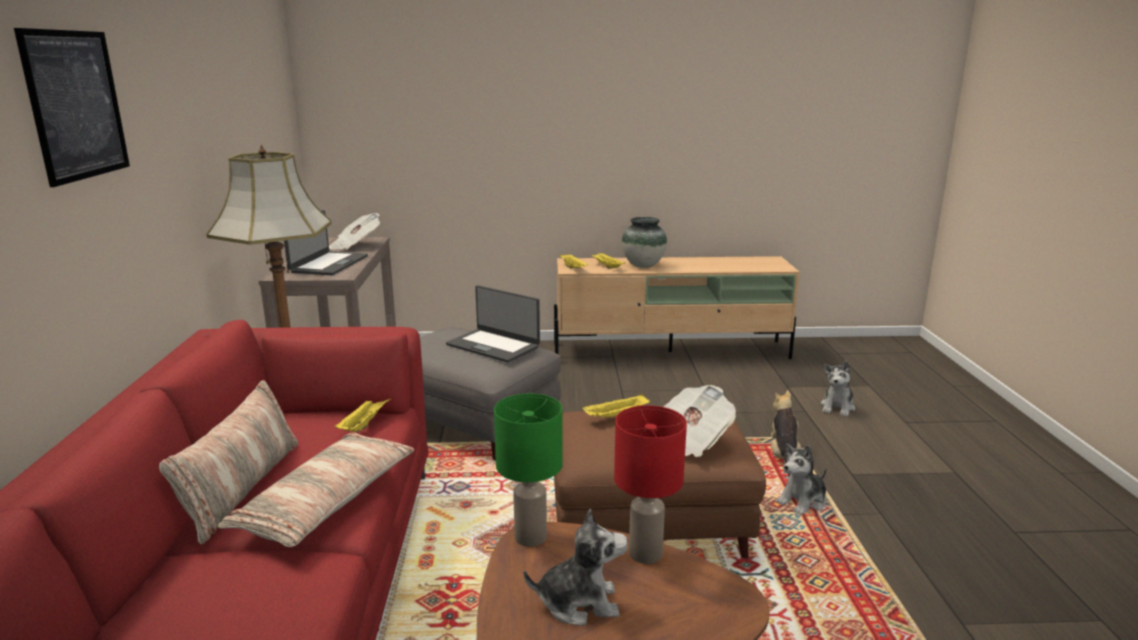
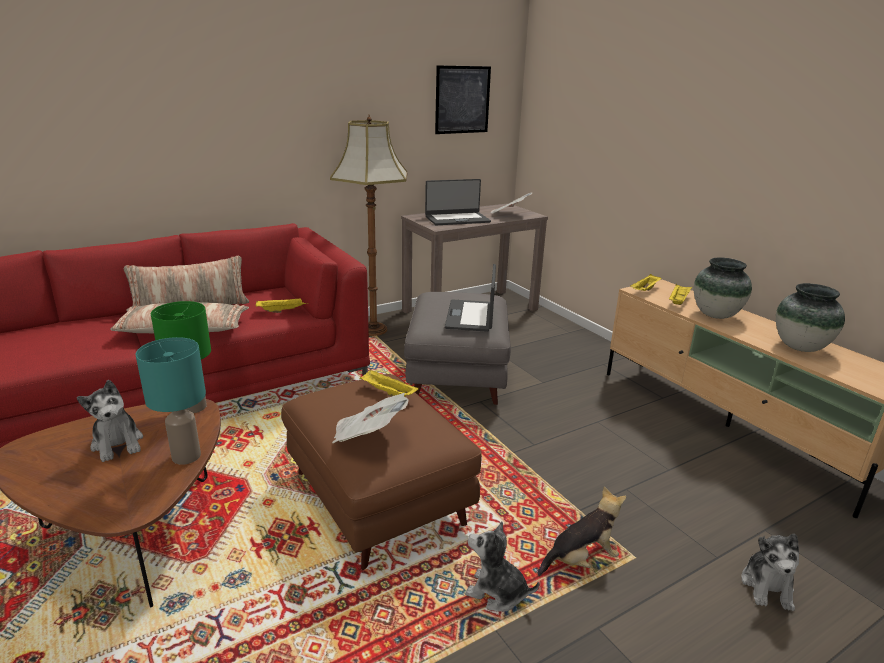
camera: 60 degrees right, 5 degrees up
picture [14,28,130,187] -> picture moved to [435,65,491,134]
red table lamp [614,405,687,564] -> turquoise table lamp [136,337,206,465]
plush toy [820,361,855,417] -> plush toy turned 75 degrees counterclockwise [741,534,799,611]
none -> vase [776,283,845,352]

